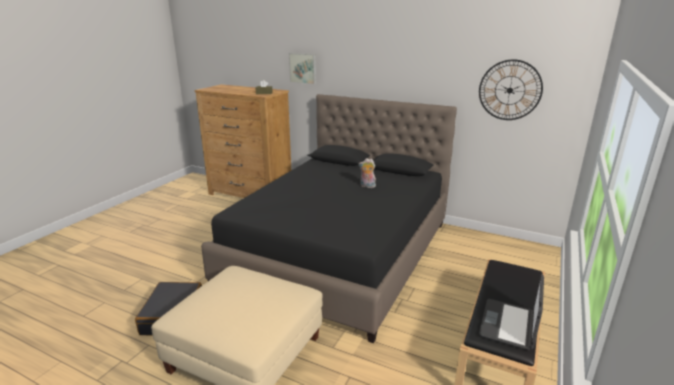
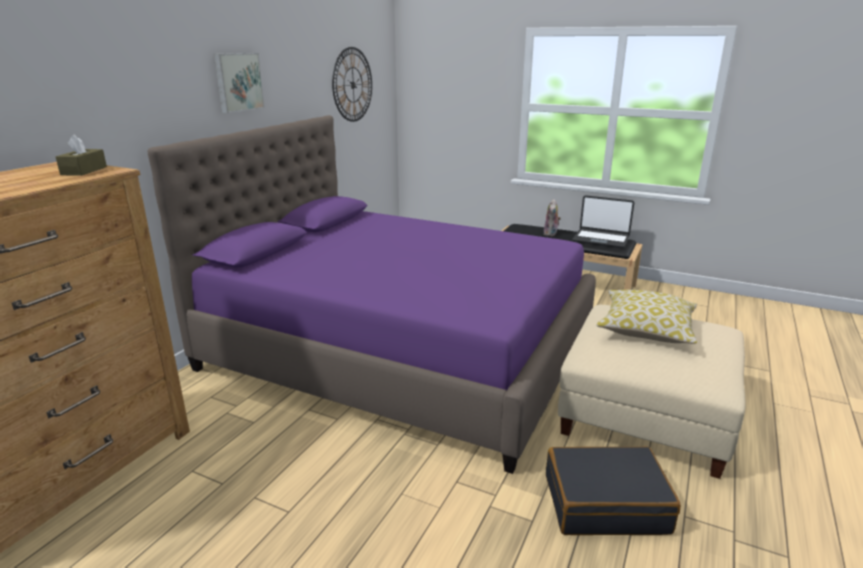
camera: 90 degrees left, 0 degrees up
black bed [201,94,457,343] -> purple bed [148,115,596,474]
picture [289,53,316,84] -> picture moved to [214,53,265,113]
plush toy [359,158,376,188] -> plush toy moved to [544,199,561,236]
none -> pillow [596,290,697,344]

